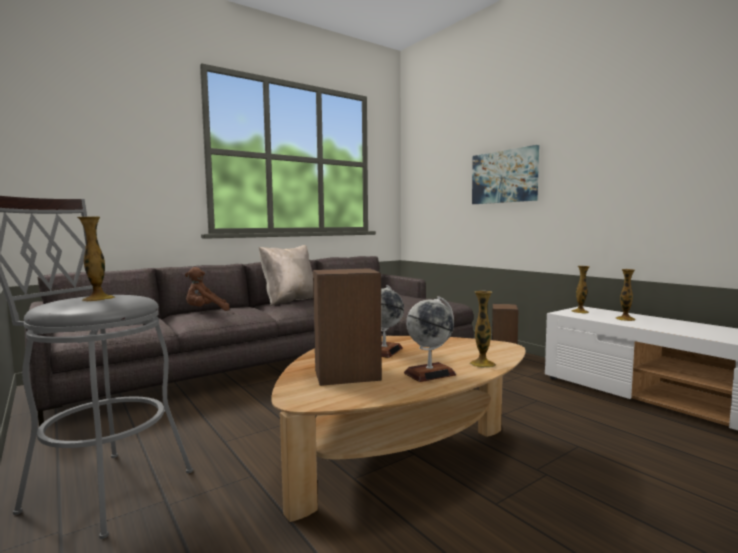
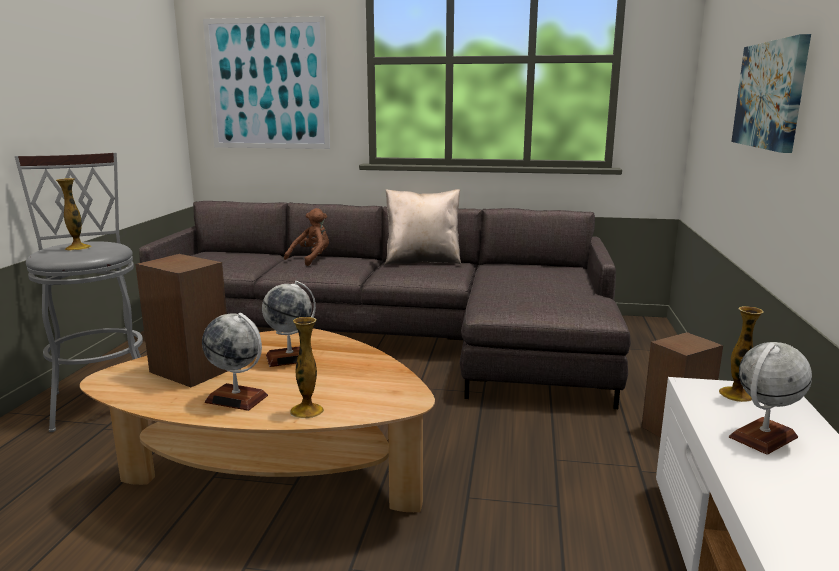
camera: 45 degrees right, 10 degrees up
brown plush toy [185,267,230,311] -> brown plush toy turned 105 degrees clockwise [284,208,329,266]
vase [616,269,635,321] -> globe [729,342,812,455]
none -> picture [203,16,330,149]

